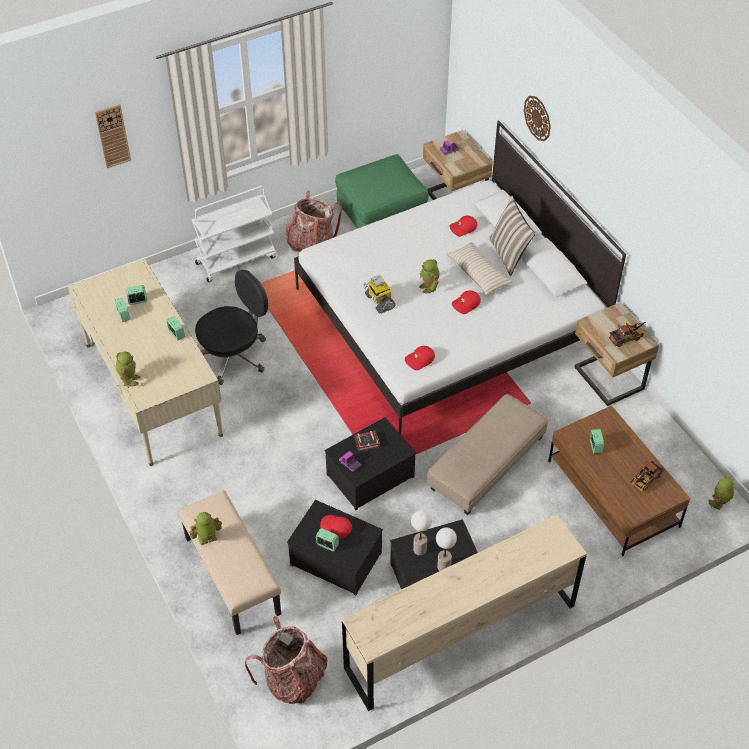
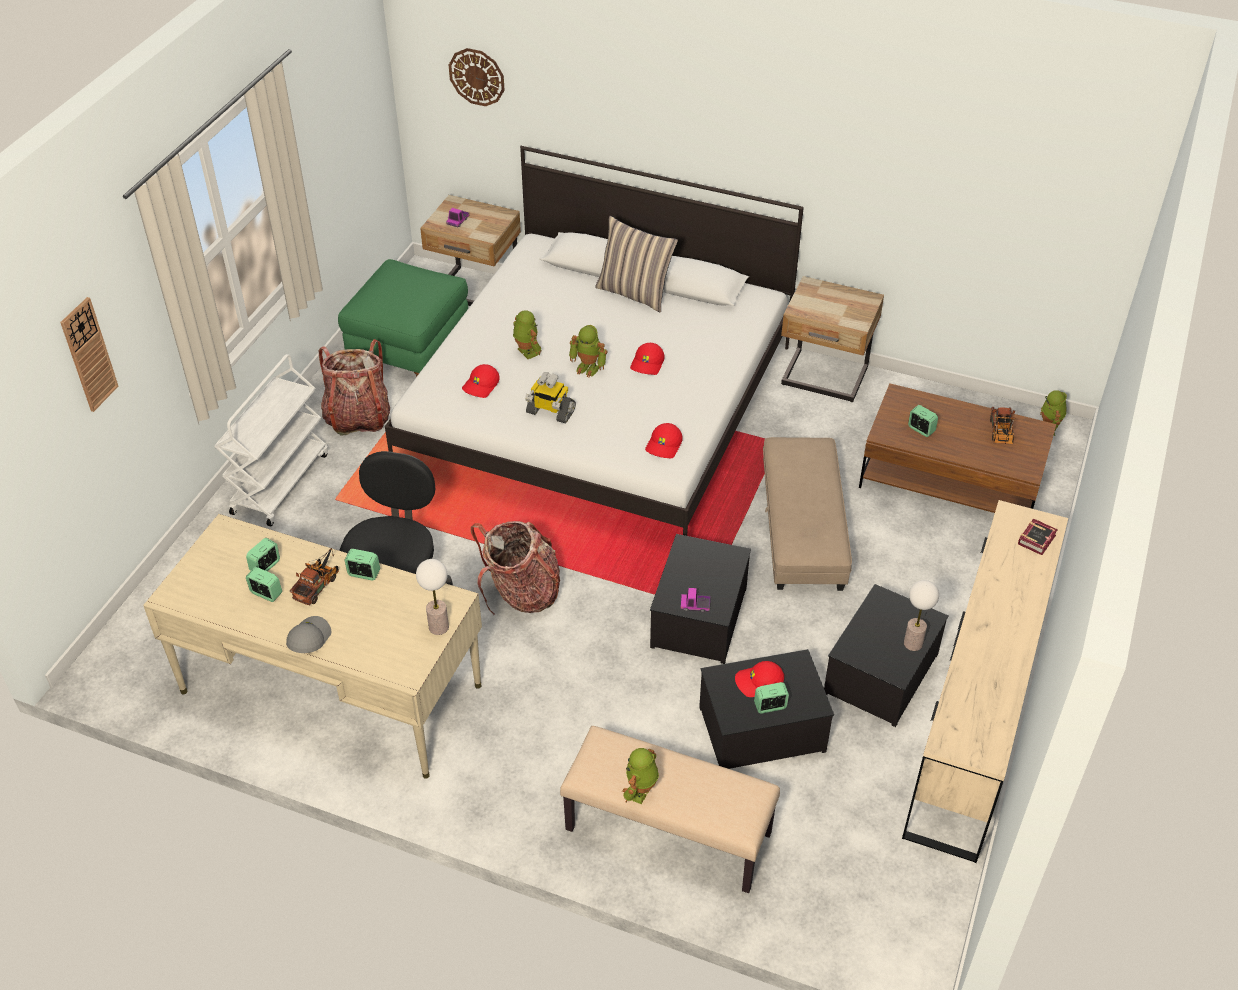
camera: 40 degrees left, 5 degrees down
toy robot [116,352,140,388] -> toy robot moved to [513,310,541,359]
backpack [245,616,328,704] -> backpack moved to [471,521,560,615]
book [354,431,380,452] -> book moved to [1018,518,1058,555]
table lamp [411,510,432,556] -> table lamp moved to [416,559,449,635]
beige pillow [446,242,513,295] -> none
red cap [450,215,478,237] -> red cap moved to [462,364,500,398]
wall clock [524,96,551,141] -> wall clock moved to [449,48,505,106]
toy truck [609,322,646,347] -> toy truck moved to [290,548,339,605]
none -> grey cap [286,616,331,653]

